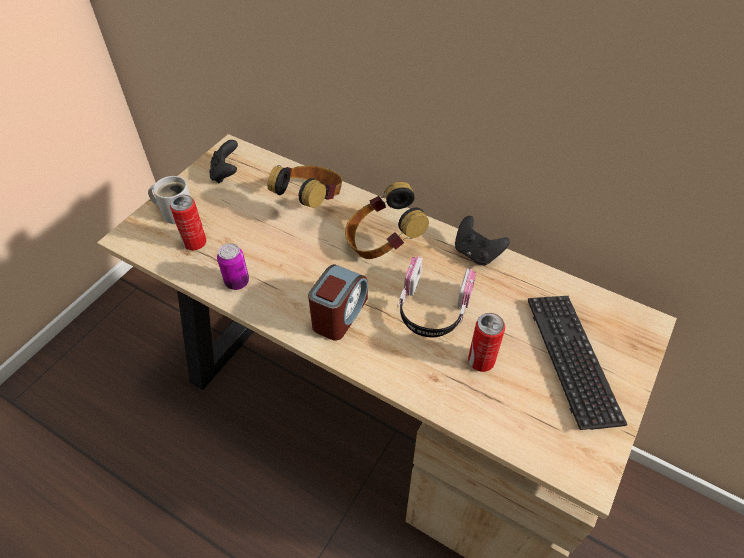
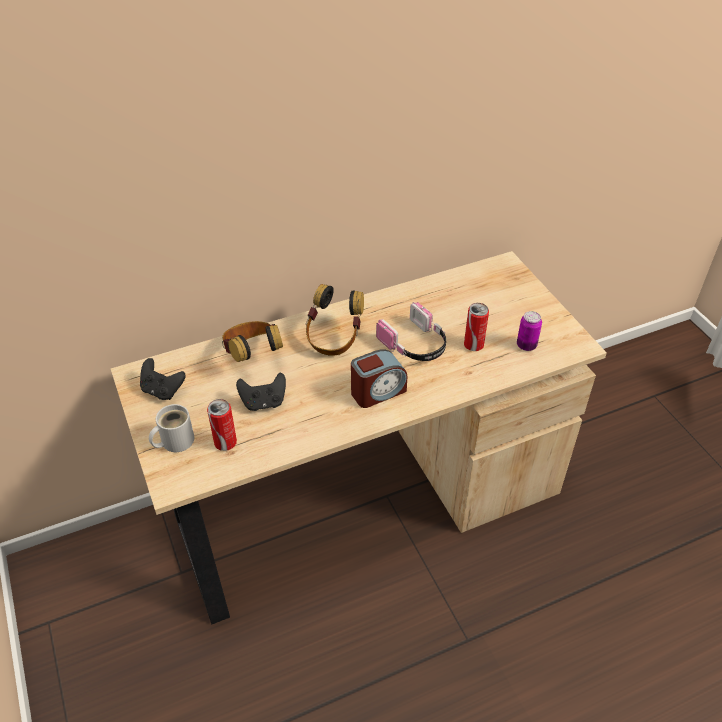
camera: 55 degrees left, 5 degrees down
can [217,243,249,290] -> can moved to [517,311,542,351]
alarm clock [308,264,368,340] -> alarm clock turned 90 degrees clockwise [351,349,407,408]
black game controller [455,216,510,266] -> black game controller moved to [236,373,286,411]
keyboard [528,296,627,430] -> none

